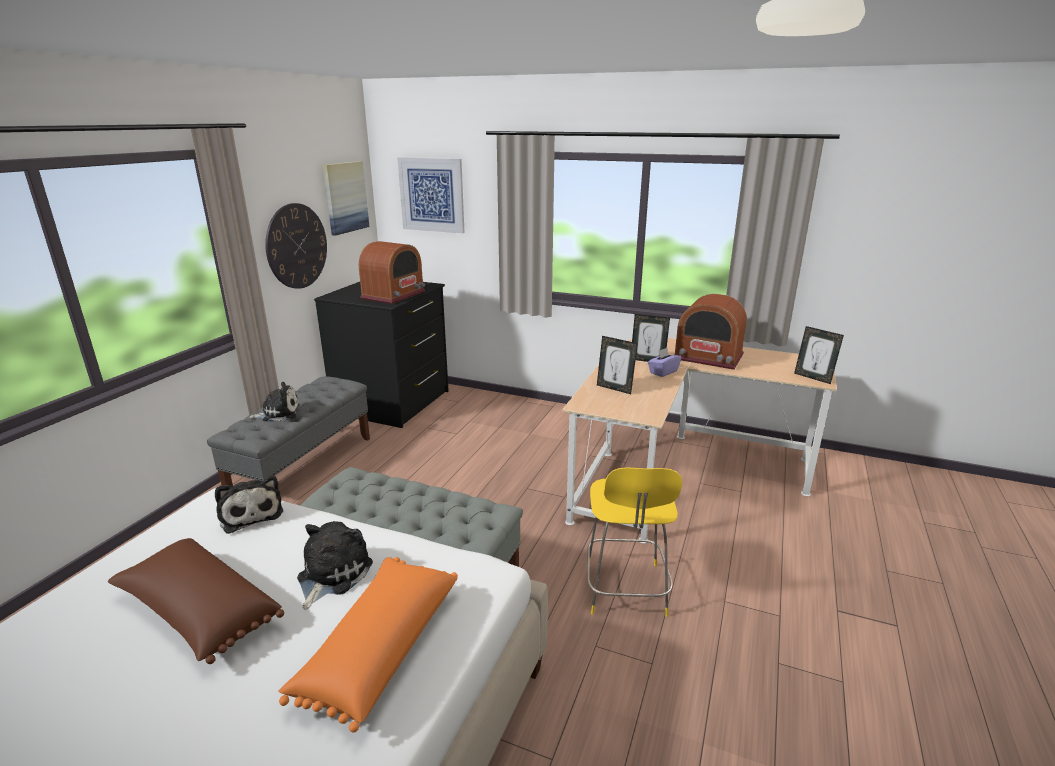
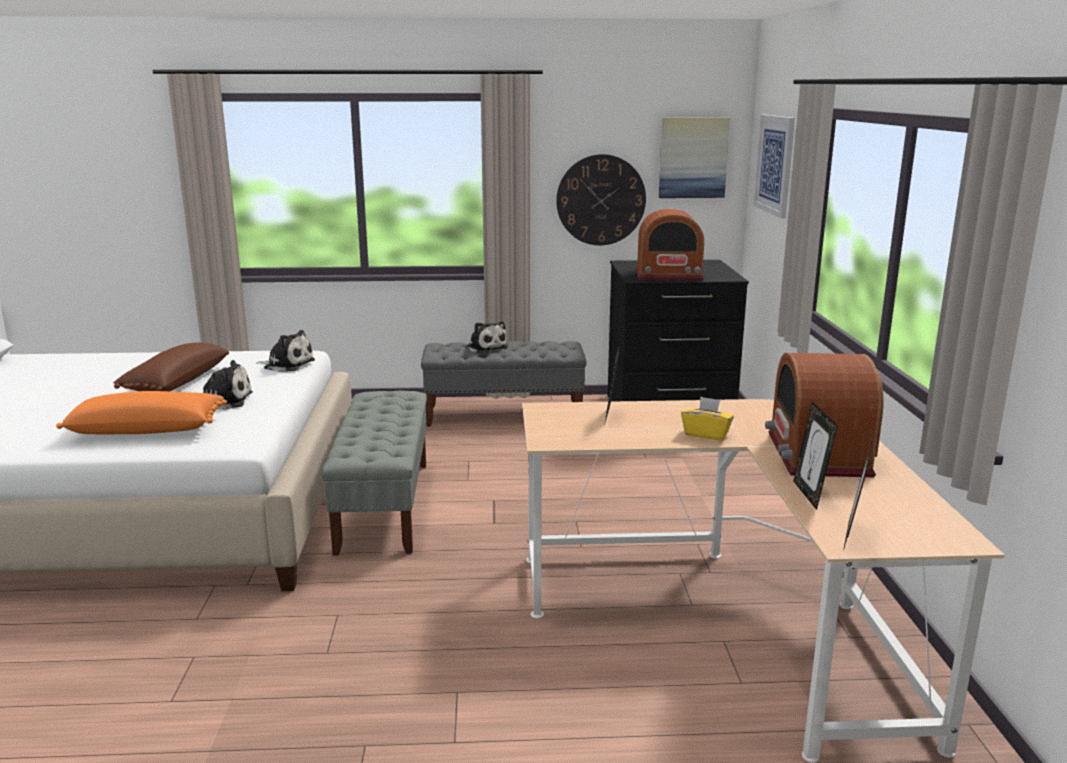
camera: 65 degrees right, 5 degrees down
plush toy [215,476,283,534] -> plush toy turned 105 degrees counterclockwise [256,330,315,372]
yellow chair [587,467,682,617] -> none
picture frame [632,314,670,362] -> picture frame moved to [793,402,838,510]
purple tissue box [648,348,682,377] -> yellow tissue box [681,396,734,440]

